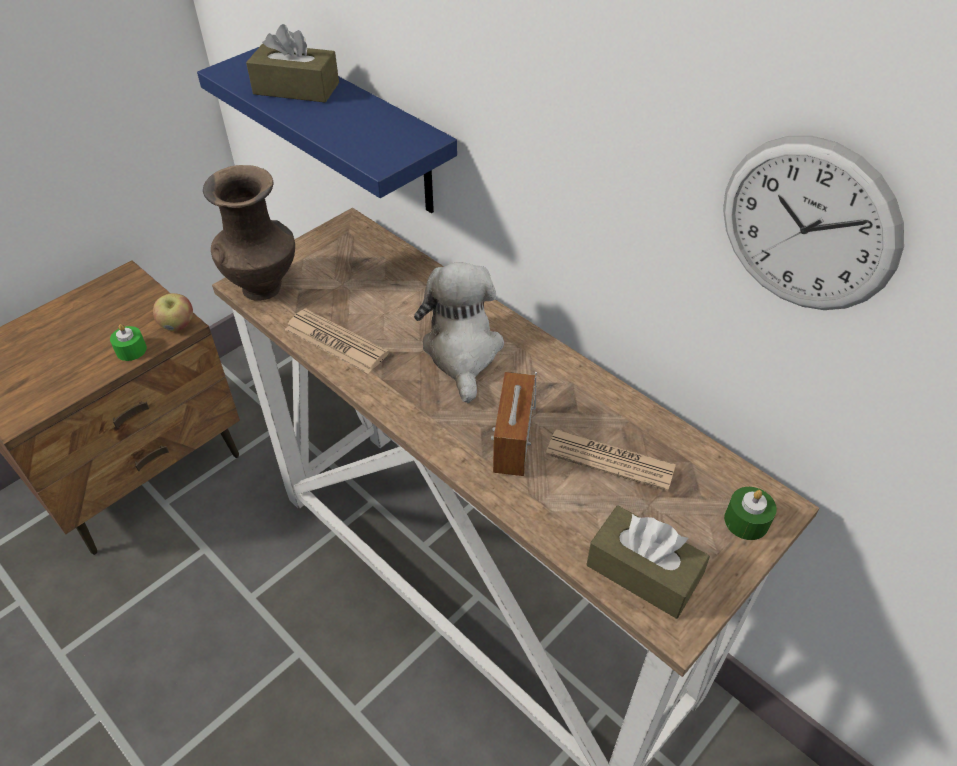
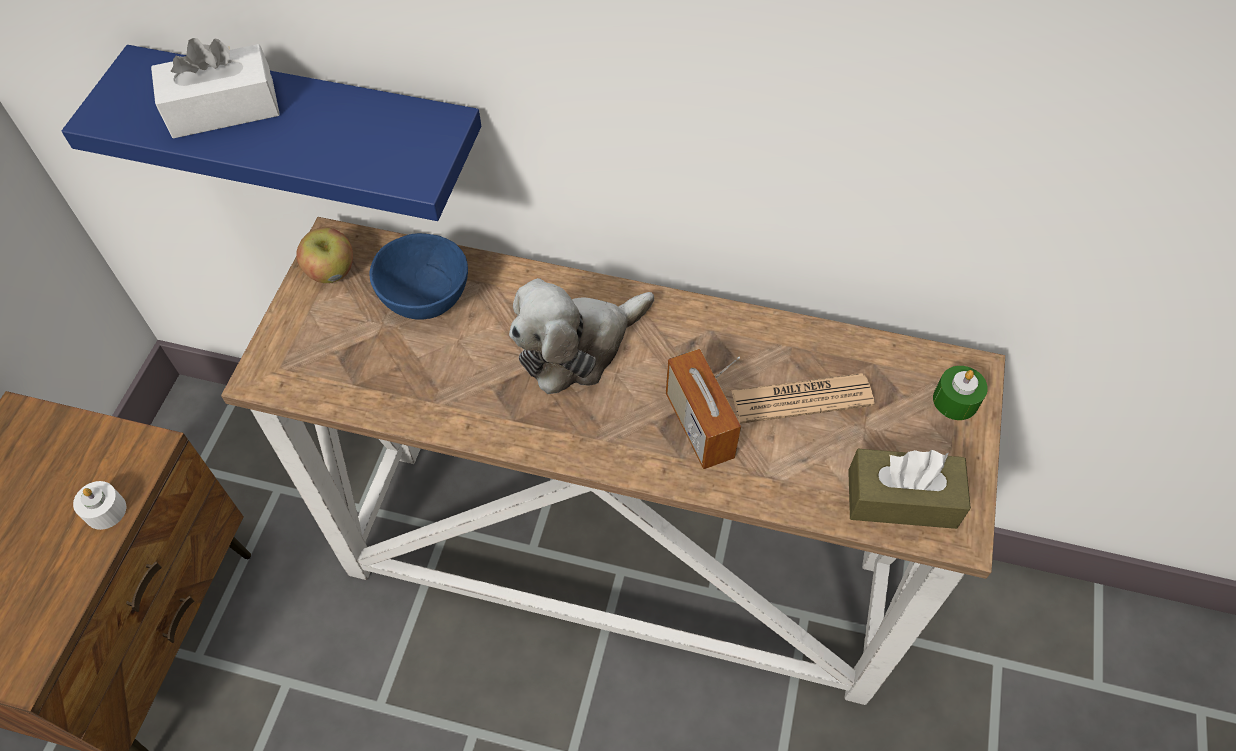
camera: 30 degrees left, 10 degrees up
green candle [110,324,147,361] -> white candle [73,481,126,530]
apple [153,293,193,331] -> apple moved to [296,227,353,283]
brown vase [203,165,295,301] -> none
brown tissue box [246,24,339,103] -> white tissue box [151,38,280,138]
newspaper [285,308,389,374] -> none
plush toy [414,262,504,403] -> plush toy turned 90 degrees counterclockwise [509,278,654,394]
wall clock [723,136,904,310] -> none
none -> blue bowl [370,233,468,320]

